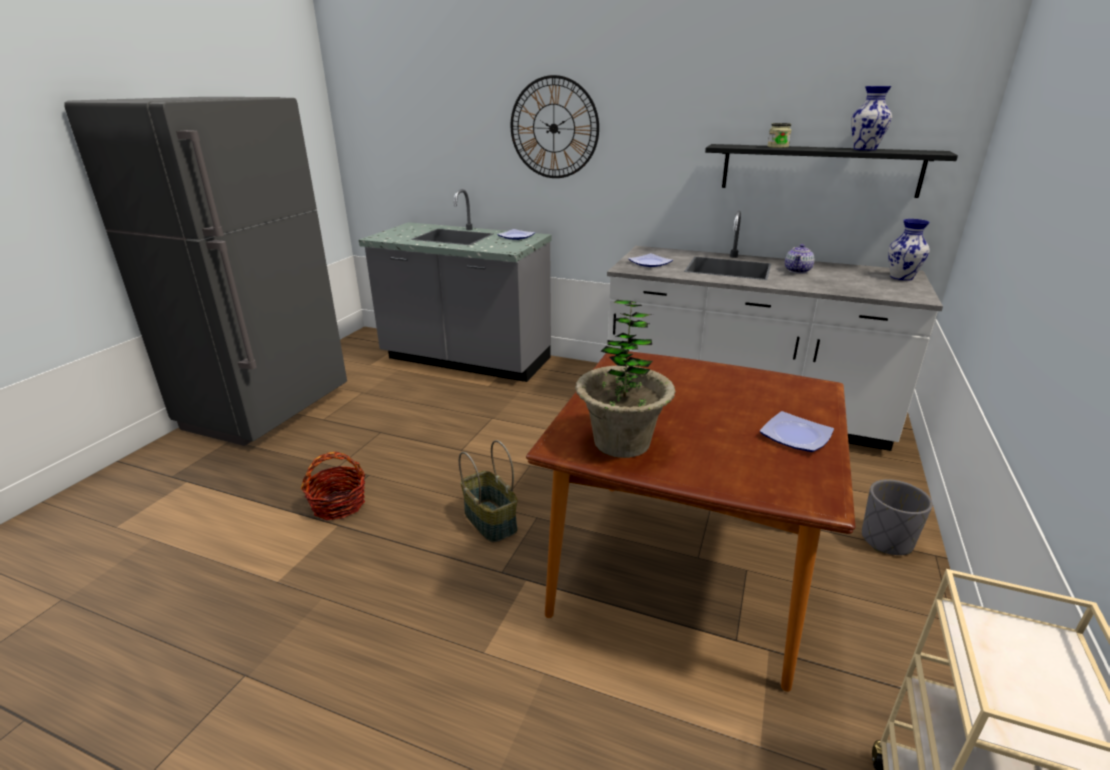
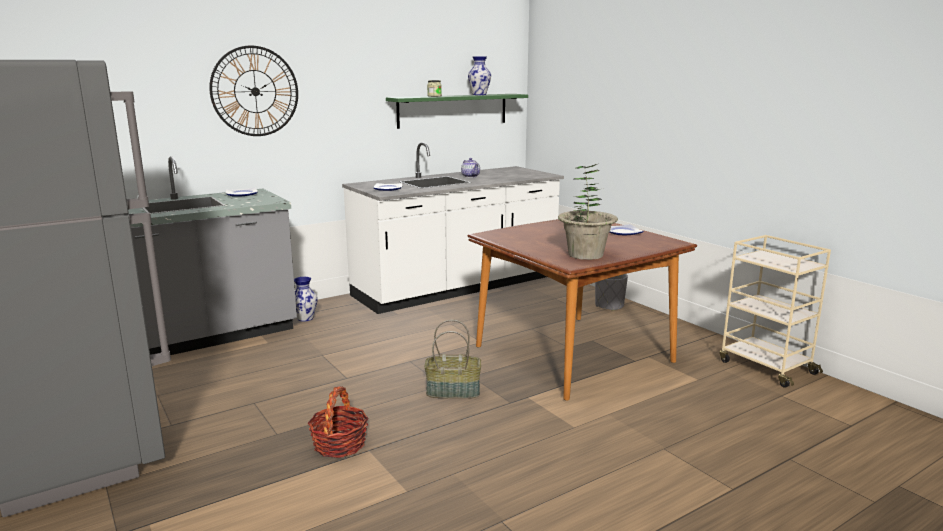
camera: 55 degrees left, 10 degrees down
black shelf [705,144,958,198] -> green shelf [386,94,528,129]
vase [888,219,930,281] -> vase moved to [294,277,318,322]

